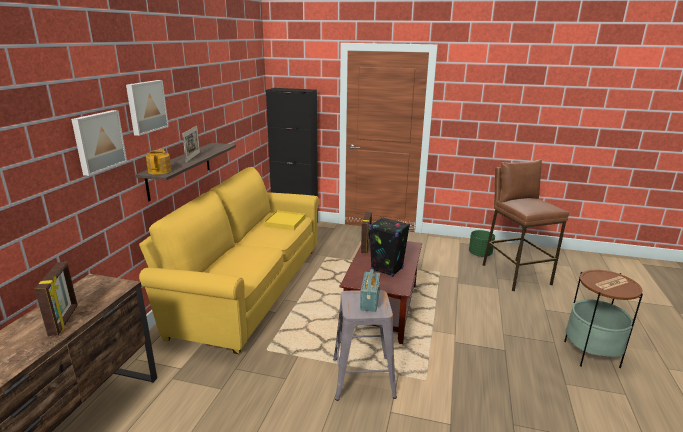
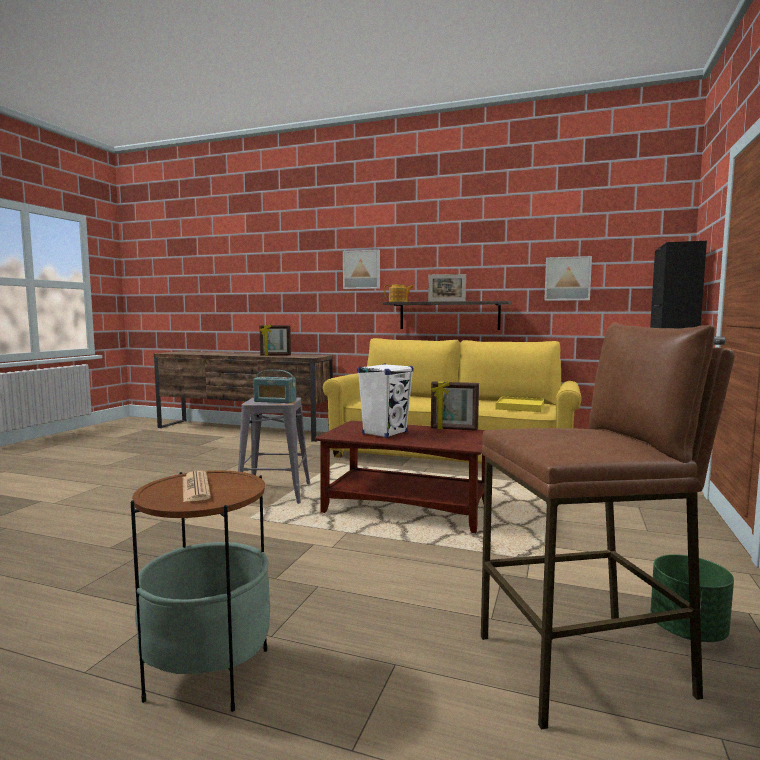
camera: 95 degrees right, 15 degrees down
picture [126,80,169,136] -> picture moved to [544,256,592,301]
black speaker [369,217,410,277] -> white speaker [357,363,414,438]

